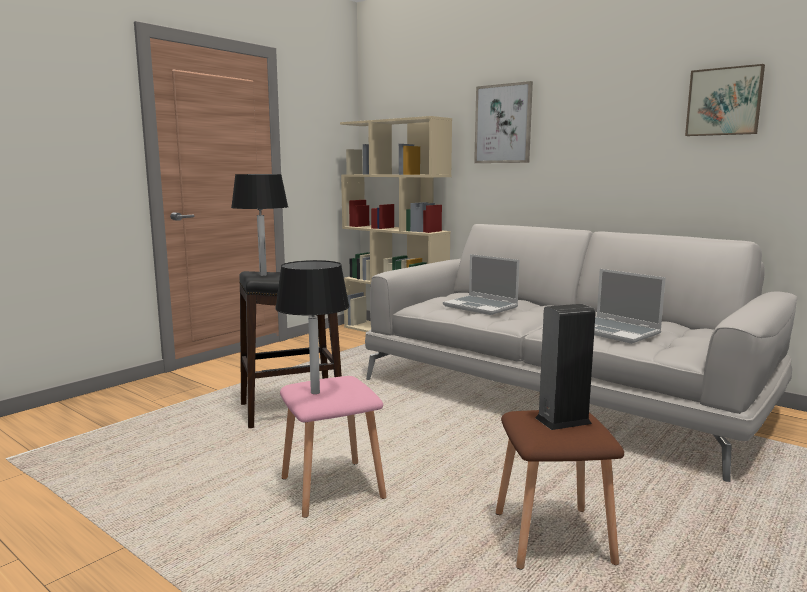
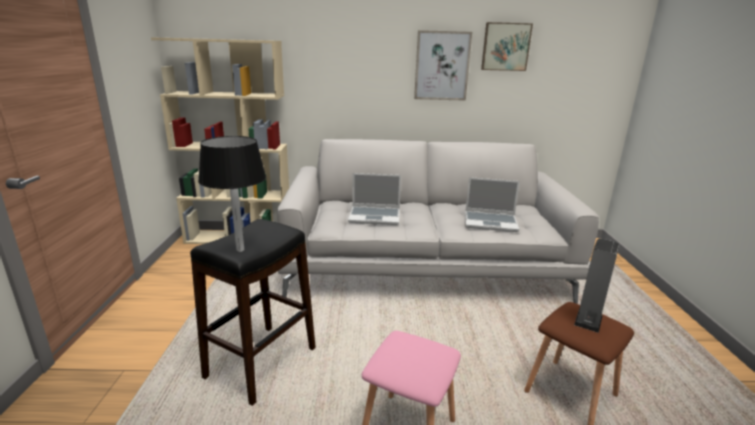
camera: 40 degrees left, 10 degrees up
black table lamp [275,260,350,394] -> none
picture [474,81,533,163] -> picture moved to [414,30,472,101]

